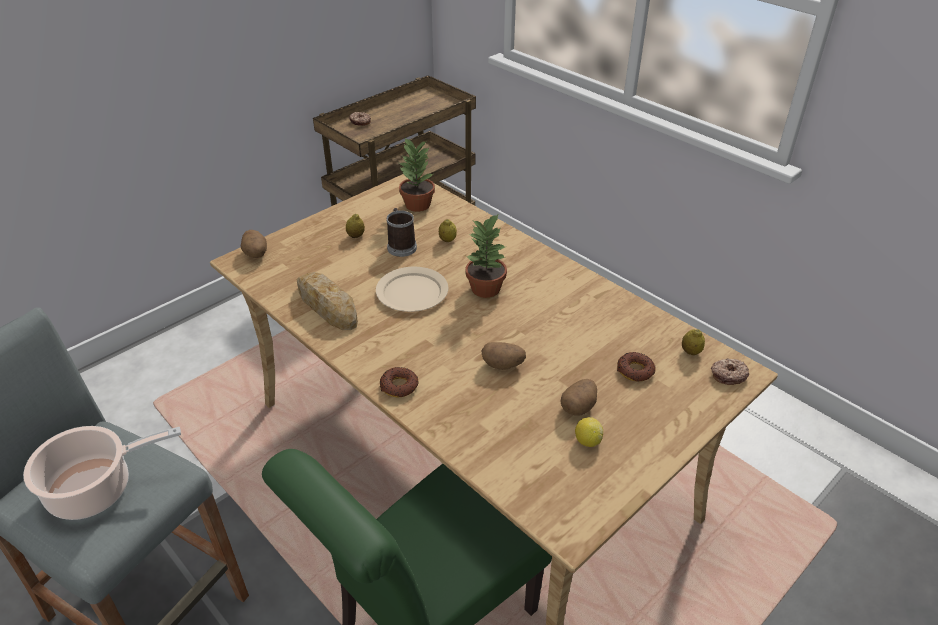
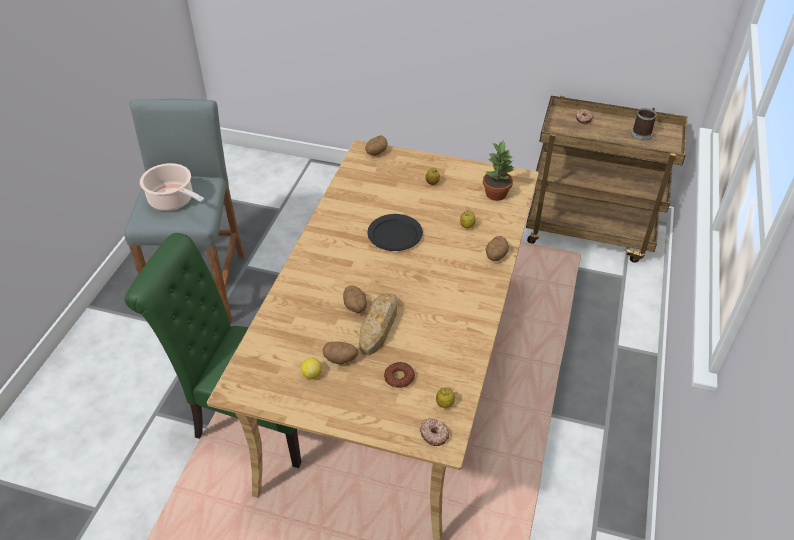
camera: 60 degrees right, 5 degrees up
bread [297,272,358,330] -> bread moved to [359,293,397,355]
beige plate [376,267,448,312] -> black plate [367,214,423,251]
donut [380,367,419,397] -> none
mug [387,208,417,257] -> mug moved to [631,108,657,141]
potted plant [465,215,507,298] -> none
none -> potato [486,236,509,261]

